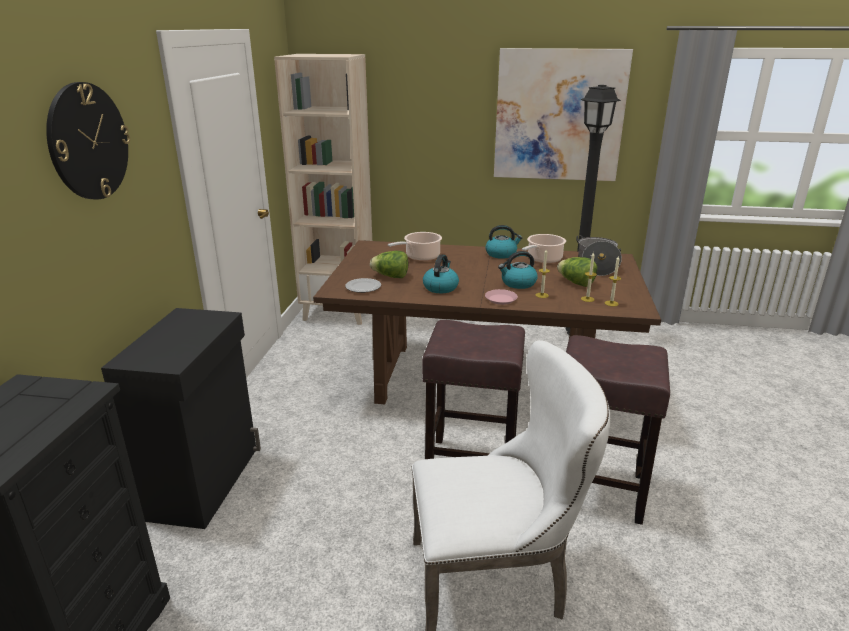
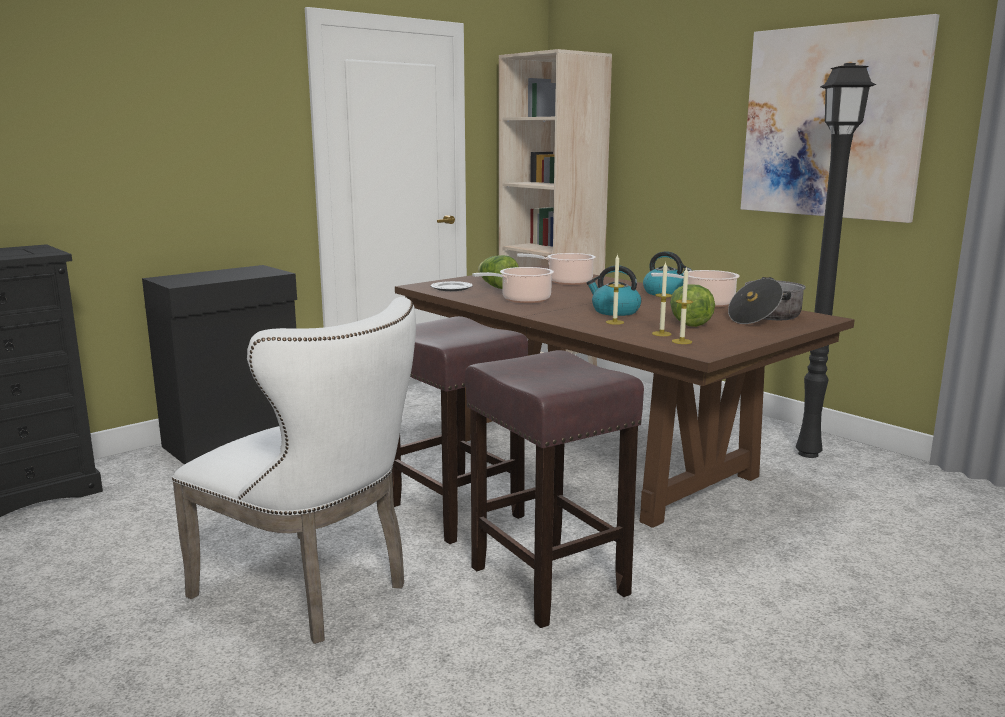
camera: 40 degrees right, 10 degrees down
wall clock [46,82,130,200] -> none
kettle [423,254,459,293] -> cooking pot [472,267,554,303]
pink plate [485,289,518,305] -> none

